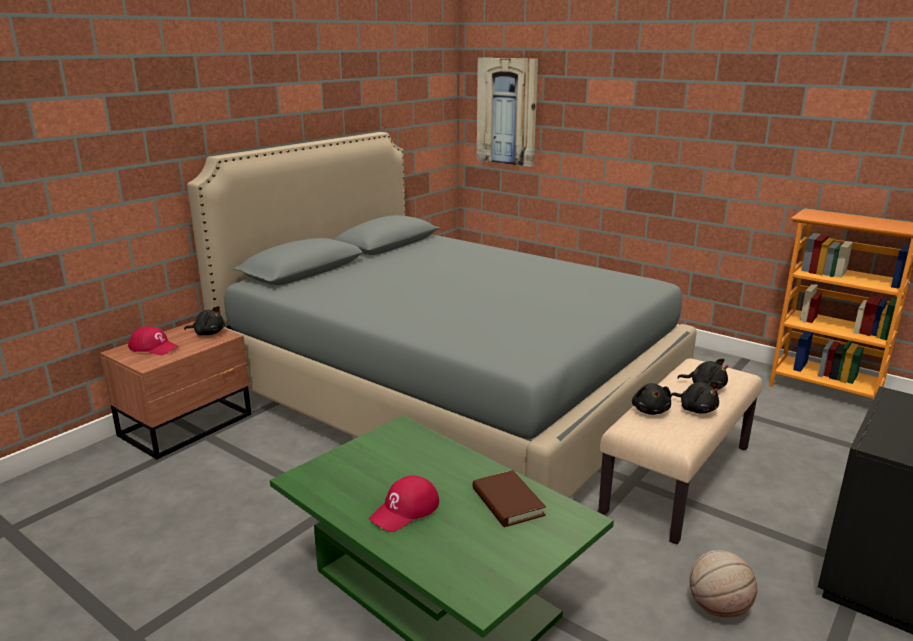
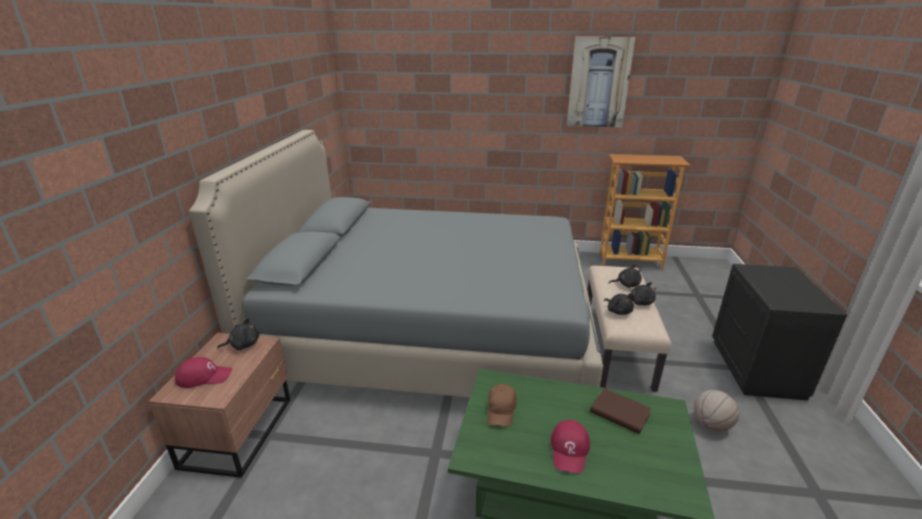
camera: 30 degrees left, 5 degrees up
picture [477,58,538,167] -> picture moved to [567,37,636,127]
none -> brown cap [487,384,517,427]

